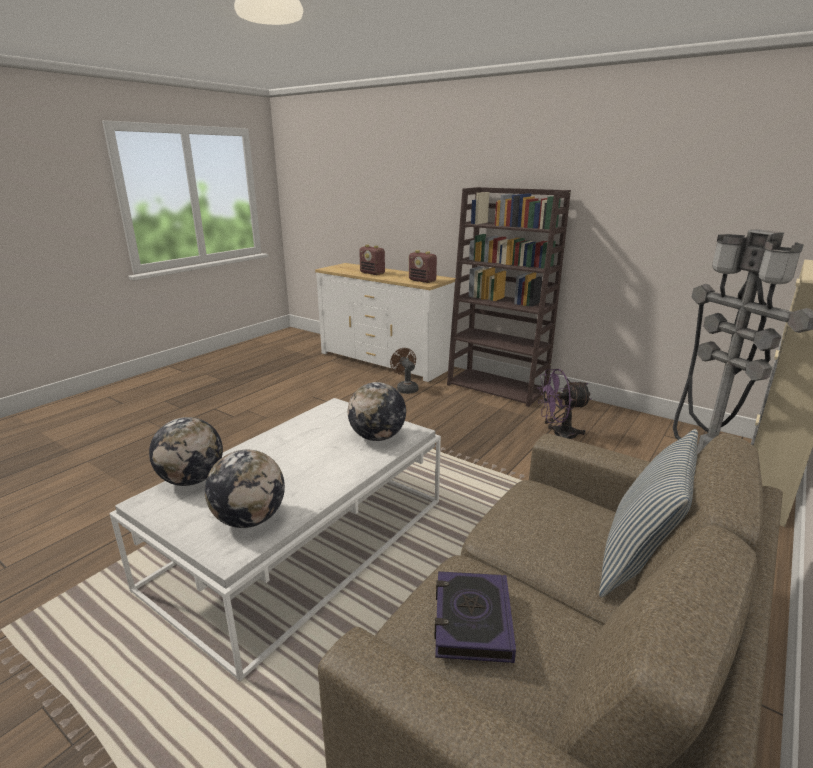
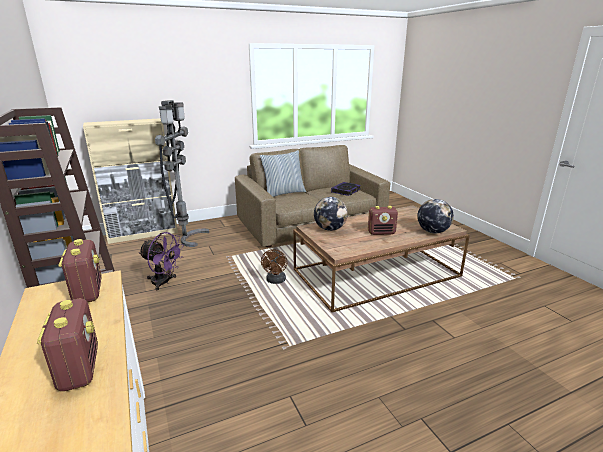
camera: 150 degrees left, 0 degrees up
white coffee table [109,398,441,681] -> brown coffee table [293,205,470,313]
globe [205,450,285,528] -> none
brown fan [390,348,418,394] -> brown fan moved to [261,249,287,284]
none -> radio [368,206,398,235]

